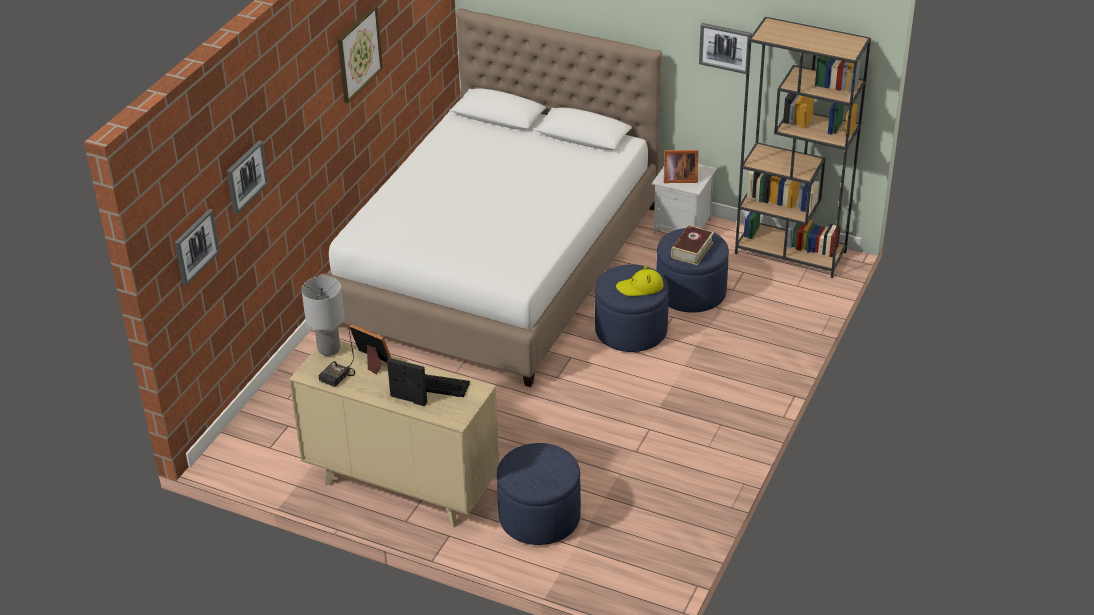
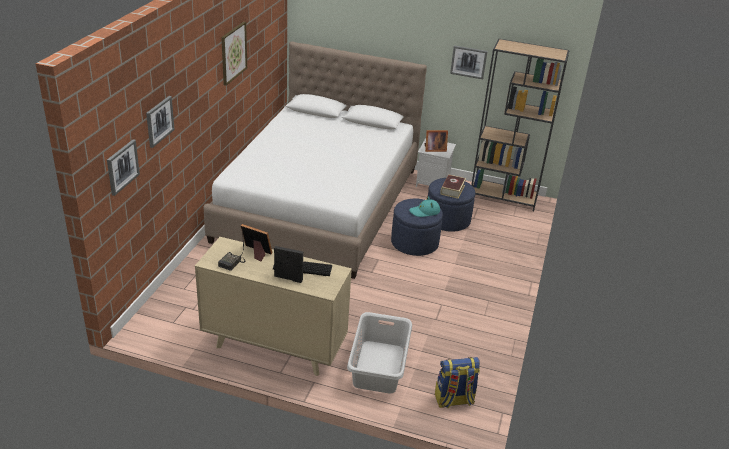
camera: 10 degrees left, 5 degrees down
grey table lamp [301,276,345,356] -> none
blue ottoman [497,443,581,545] -> grey laundry basket [347,312,412,393]
yellow hat [616,265,664,296] -> turquoise hat [409,196,440,217]
none -> backpack [435,357,480,408]

